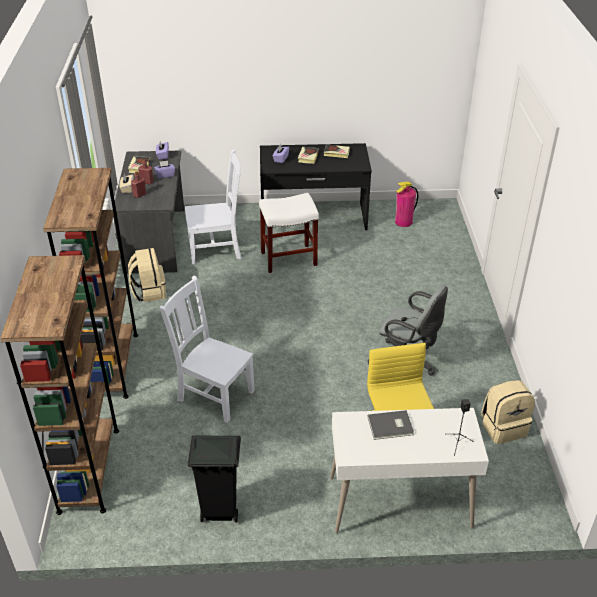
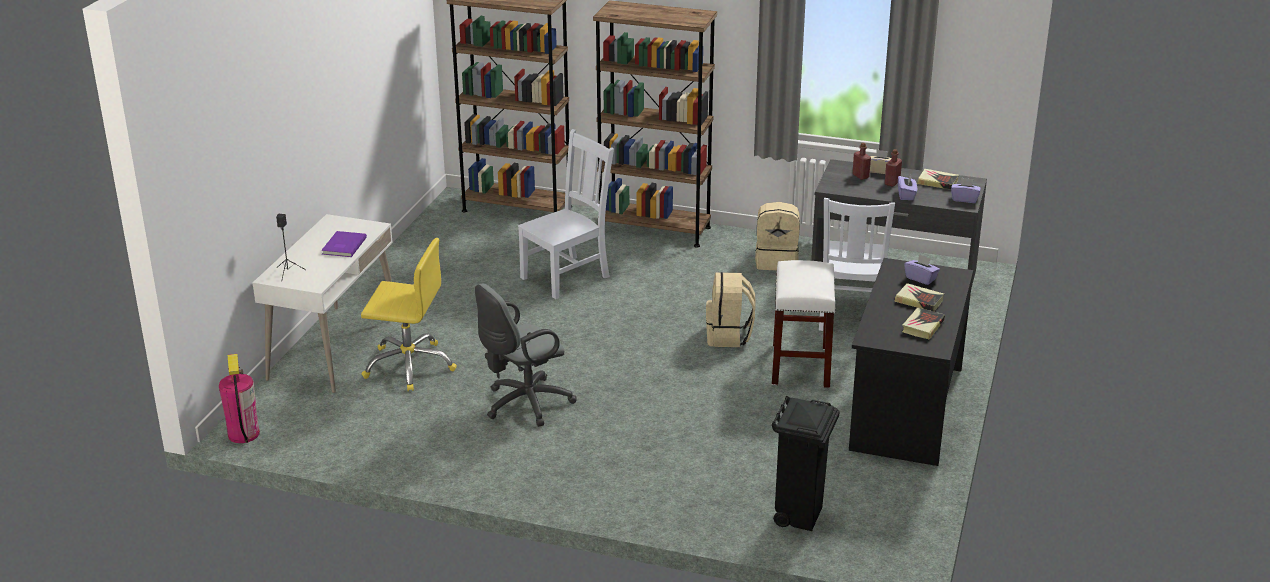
camera: 110 degrees right, 10 degrees down
black trash can [188,436,241,523] -> black trash can moved to [772,396,840,531]
grey book [368,410,414,440] -> purple book [321,231,367,257]
fire extinguisher [395,181,418,227] -> fire extinguisher moved to [219,354,260,443]
beige backpack [481,380,535,444] -> beige backpack moved to [706,272,756,347]

